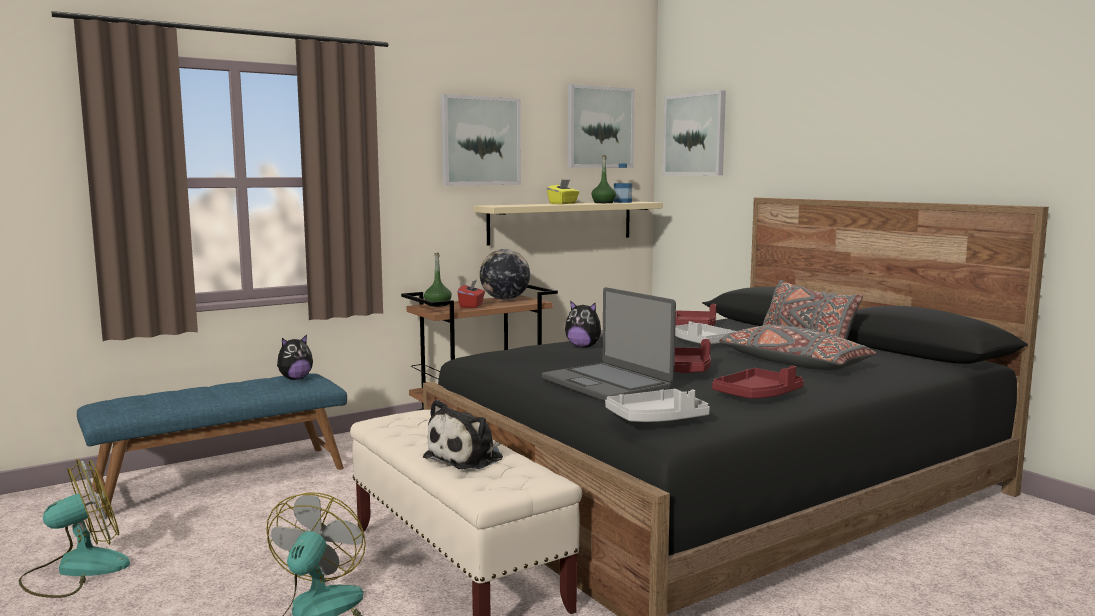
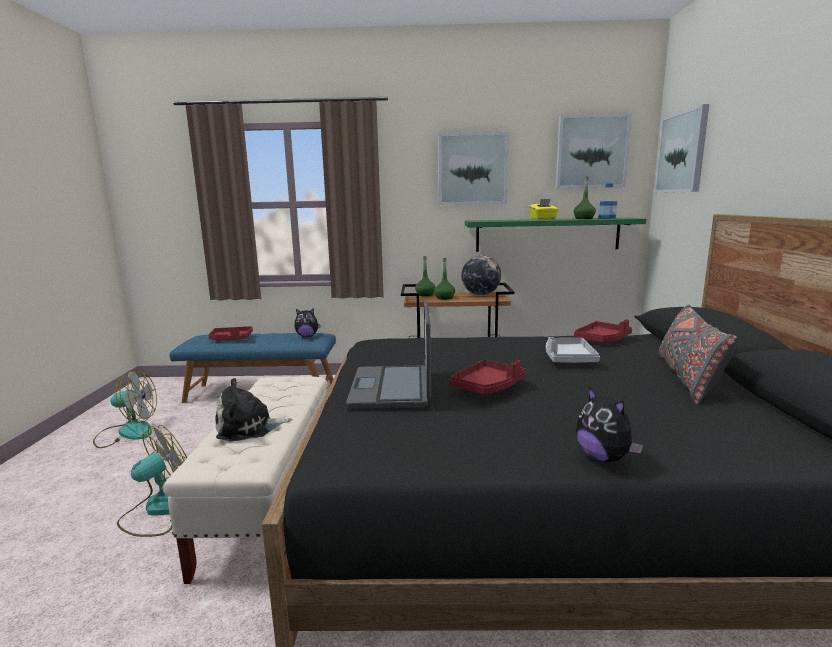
camera: 35 degrees right, 5 degrees up
red tissue box [457,280,485,308] -> green bottle [434,258,455,300]
beige shelf [473,202,663,246] -> green shelf [465,217,646,252]
plush toy [565,301,603,348] -> plush toy moved to [576,387,643,462]
grey tray [605,389,710,422] -> none
red tray [712,366,804,399] -> red tray moved to [208,326,253,340]
grey pillow [719,325,877,371] -> none

